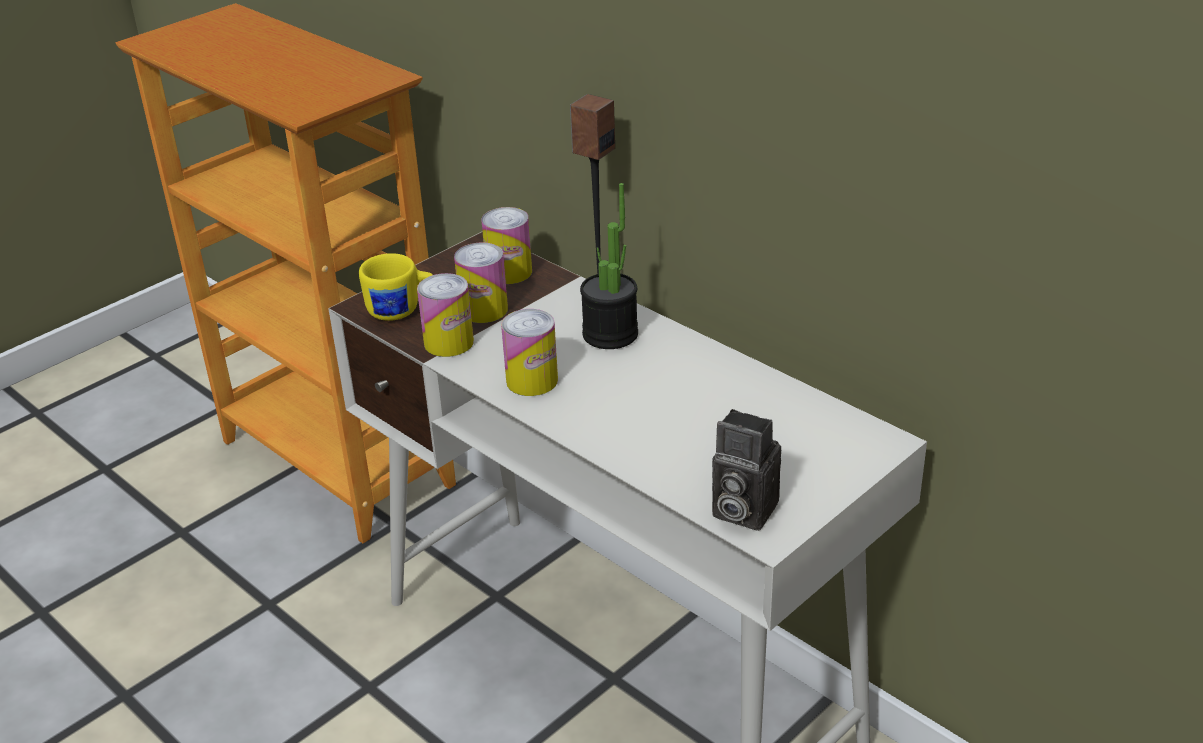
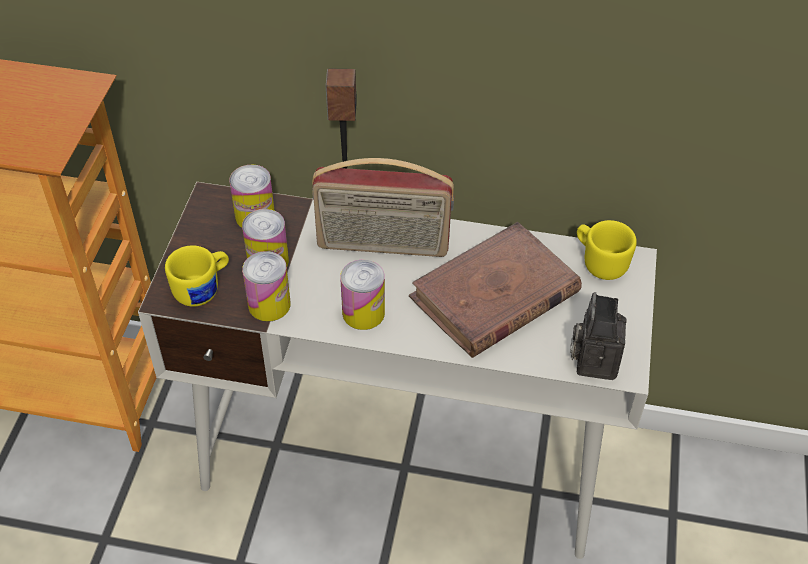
camera: 35 degrees left, 15 degrees up
potted plant [580,183,638,349] -> radio [312,158,454,257]
camera [712,409,781,531] -> camera turned 105 degrees clockwise [570,292,626,380]
none -> brown book [409,222,582,358]
none -> yellow mug [577,220,637,280]

